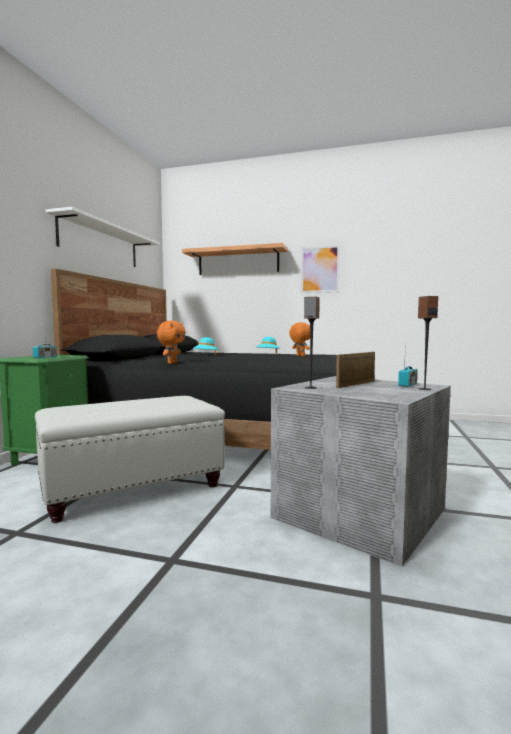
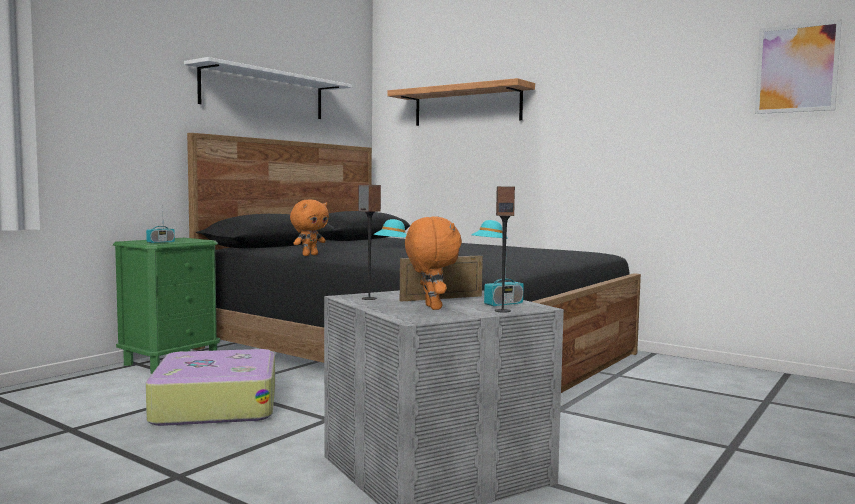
camera: 20 degrees right, 0 degrees up
white ottoman [35,396,225,523] -> suitcase [146,349,275,426]
orange plush toy [289,322,310,356] -> orange plush toy moved to [405,217,462,310]
picture [301,245,340,293] -> picture moved to [755,19,842,114]

